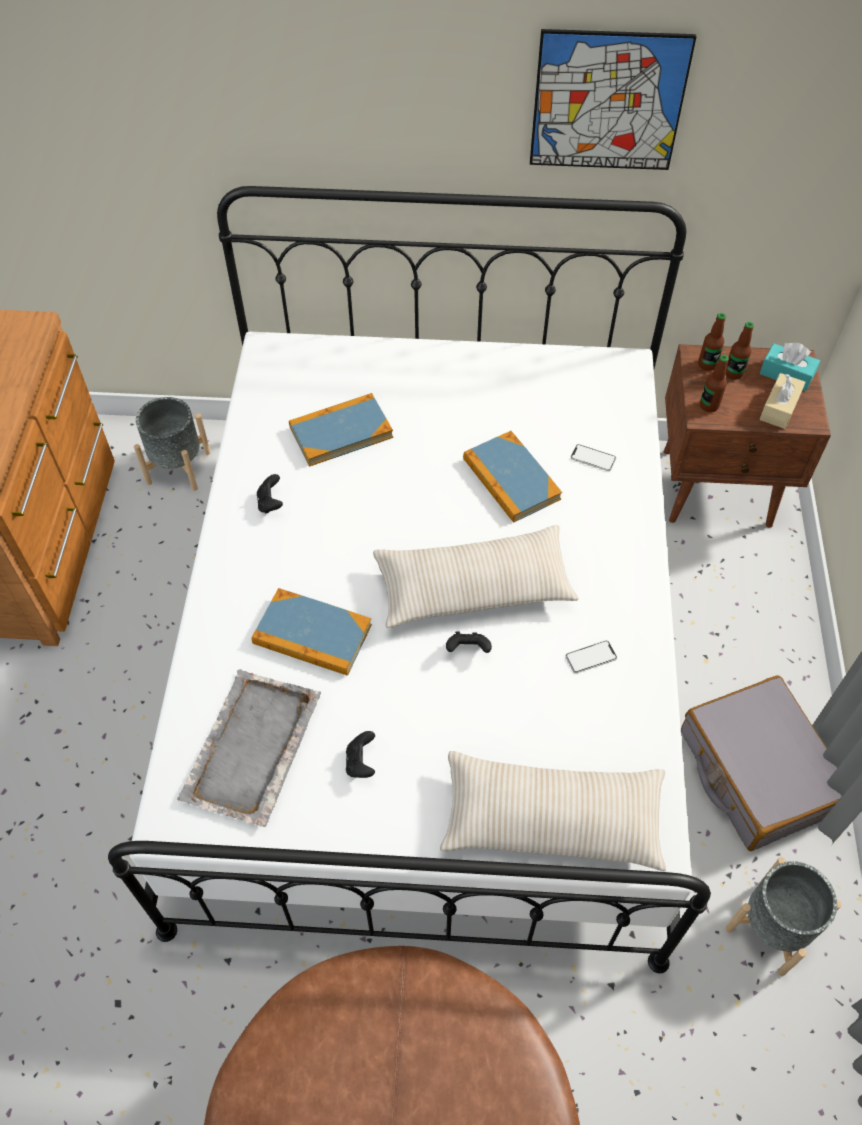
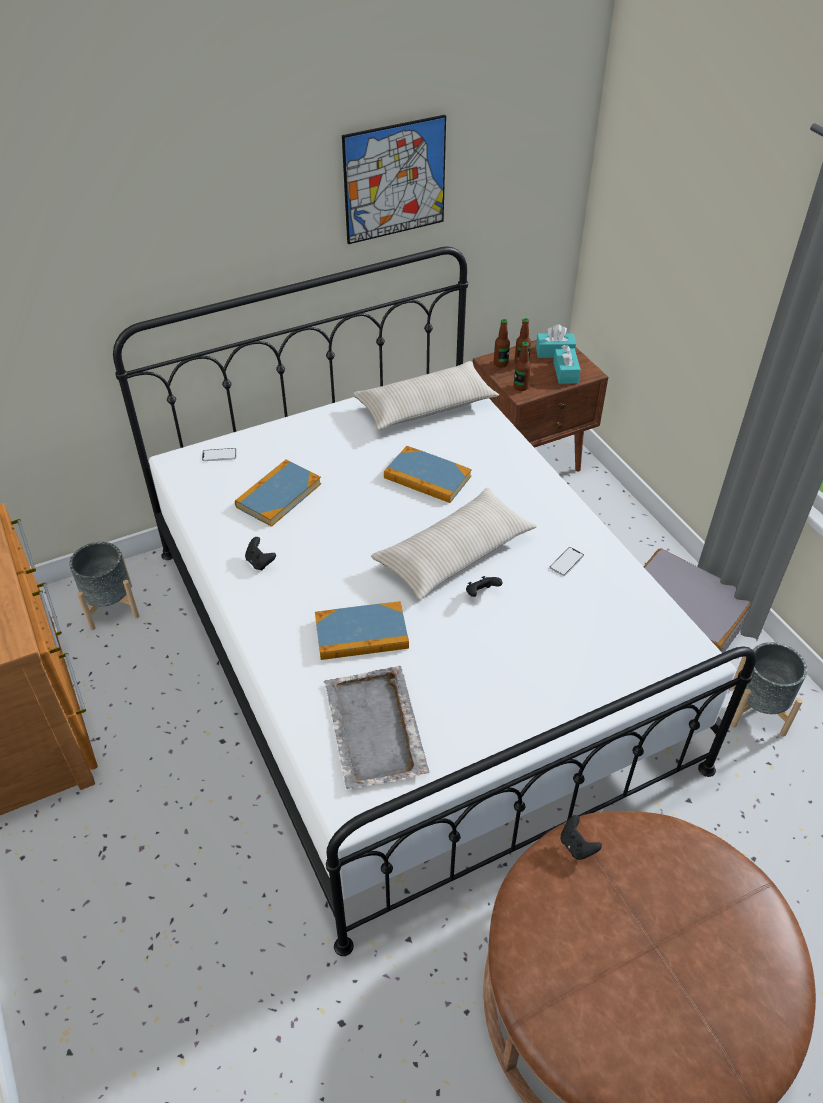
camera: 30 degrees left, 10 degrees down
black game controller [346,731,375,778] -> black game controller moved to [561,815,602,860]
beige pillow [440,751,666,871] -> beige pillow moved to [353,361,499,430]
phone [571,444,616,471] -> phone moved to [202,448,237,461]
beige tissue box [760,373,806,429] -> turquoise tissue box [553,345,581,384]

